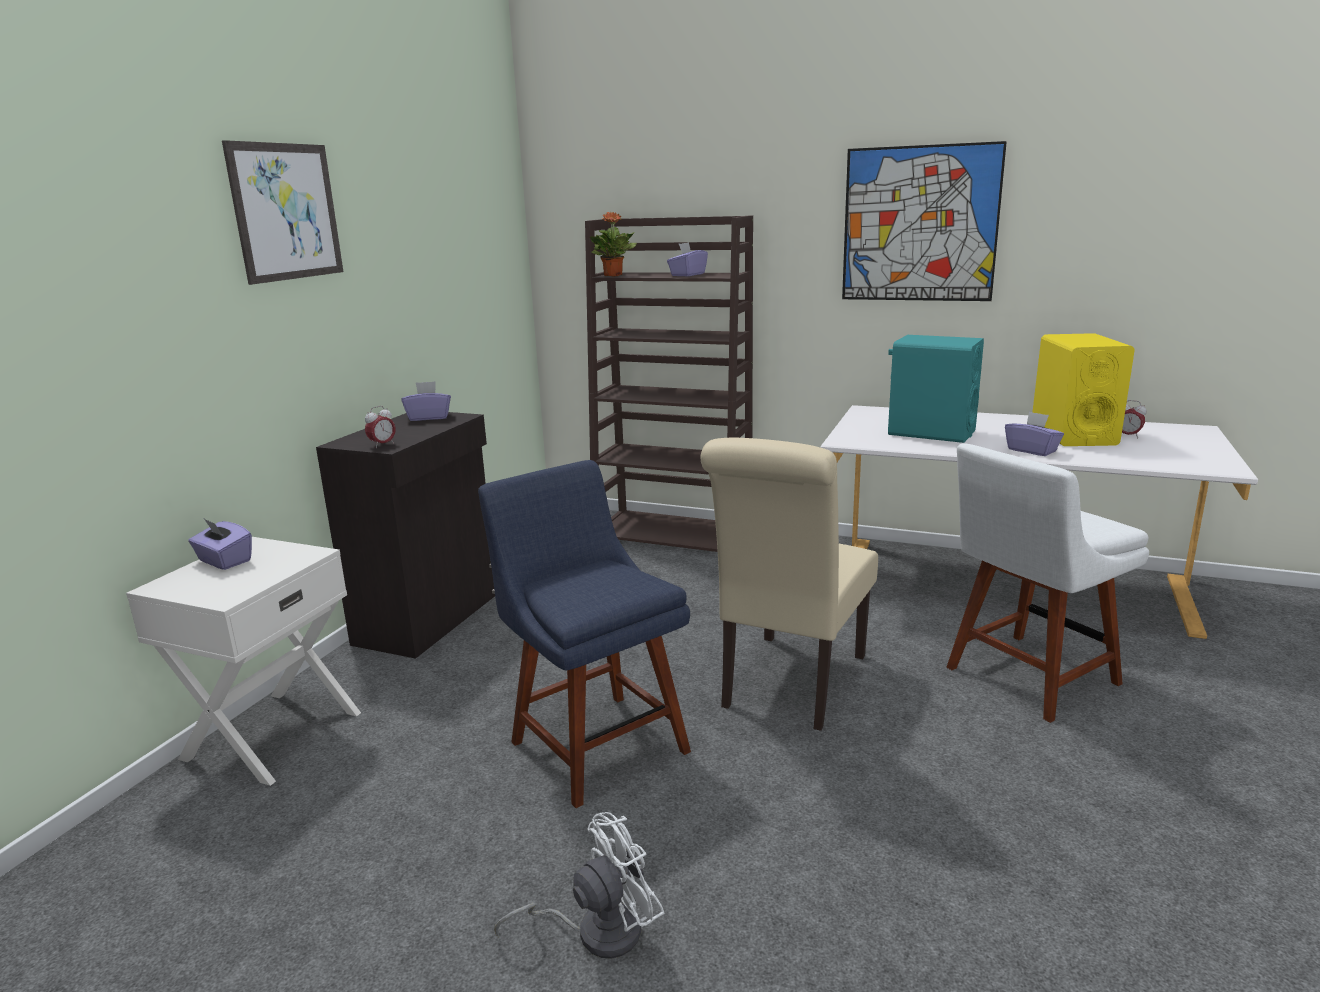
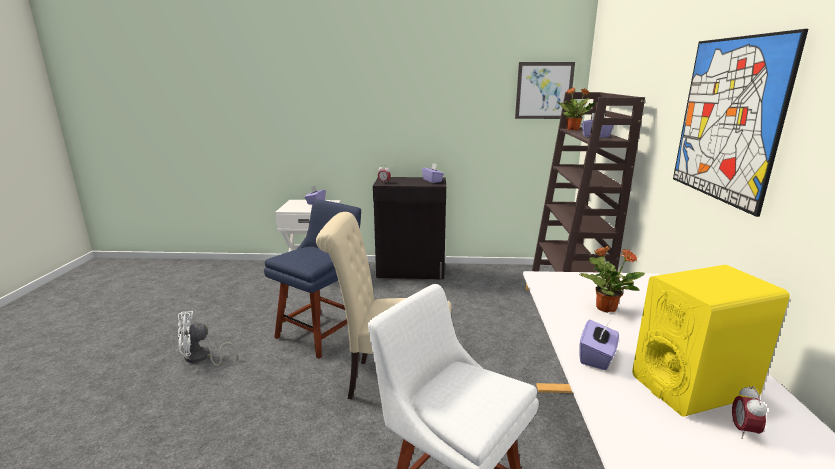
camera: 70 degrees right, 0 degrees up
picture [222,140,343,285] -> picture moved to [515,62,575,119]
white fan [494,812,664,959] -> white fan turned 120 degrees clockwise [178,311,238,366]
turquoise speaker [888,335,984,443] -> potted plant [579,246,645,313]

